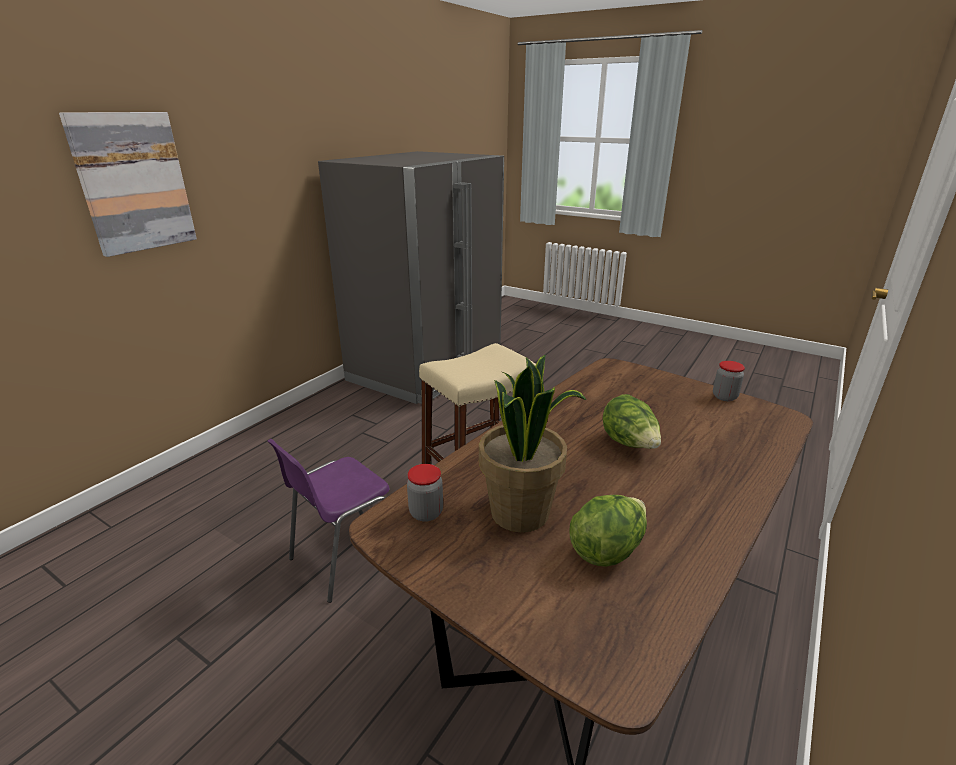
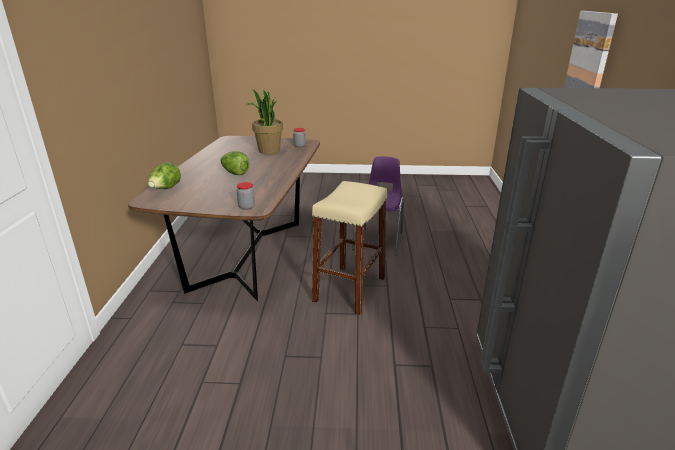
camera: 150 degrees right, 0 degrees up
lettuce [569,495,647,567] -> lettuce moved to [148,162,181,189]
jar [713,361,745,401] -> jar moved to [237,182,255,210]

